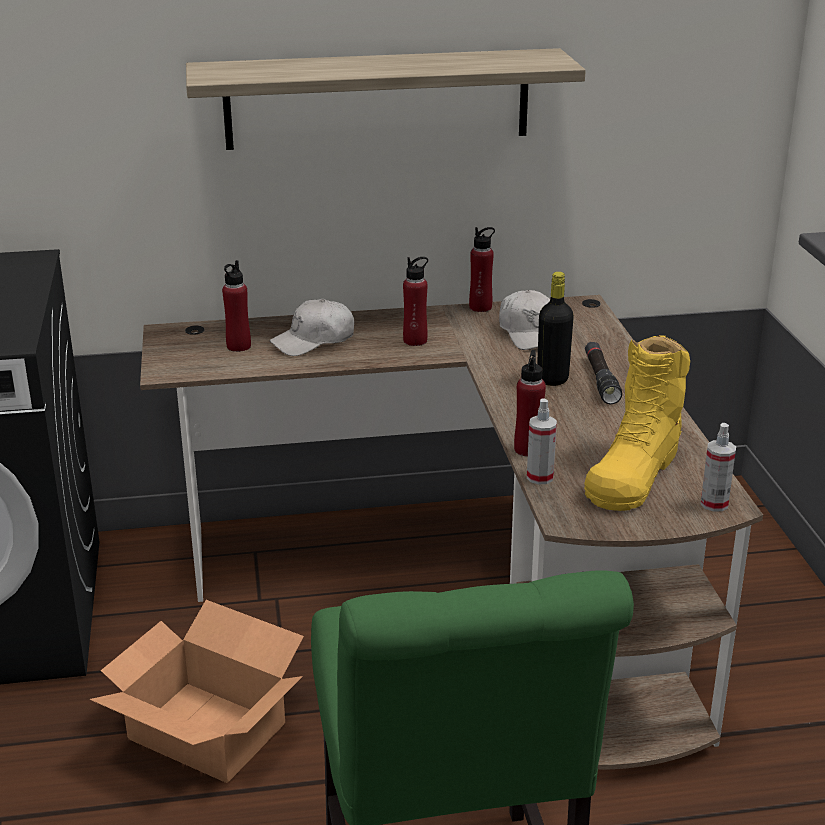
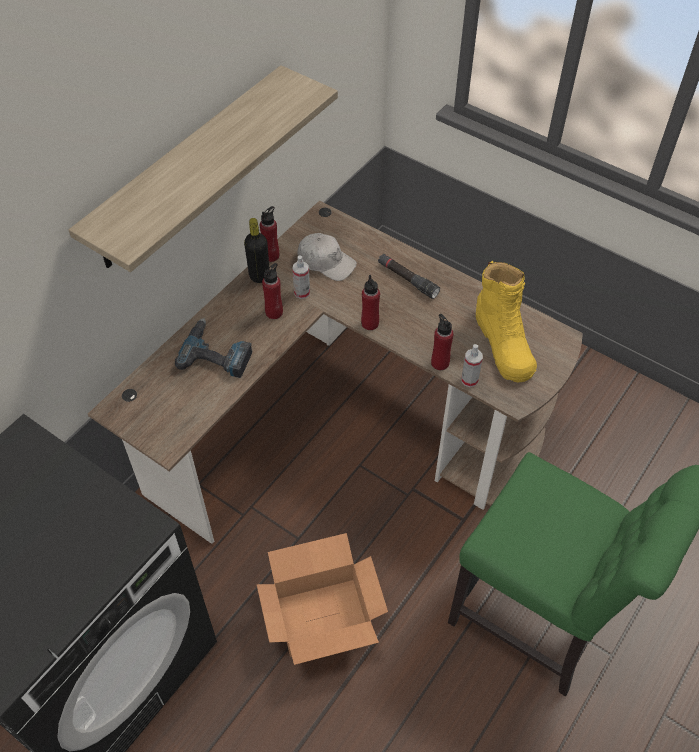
camera: 45 degrees left, 25 degrees up
red bottle [222,260,251,352] -> red bottle moved to [361,275,380,330]
white cap [270,299,354,356] -> power drill [175,318,253,378]
black bottle [537,272,574,386] -> black bottle moved to [244,218,270,283]
spray bottle [700,423,736,512] -> spray bottle moved to [292,256,310,299]

